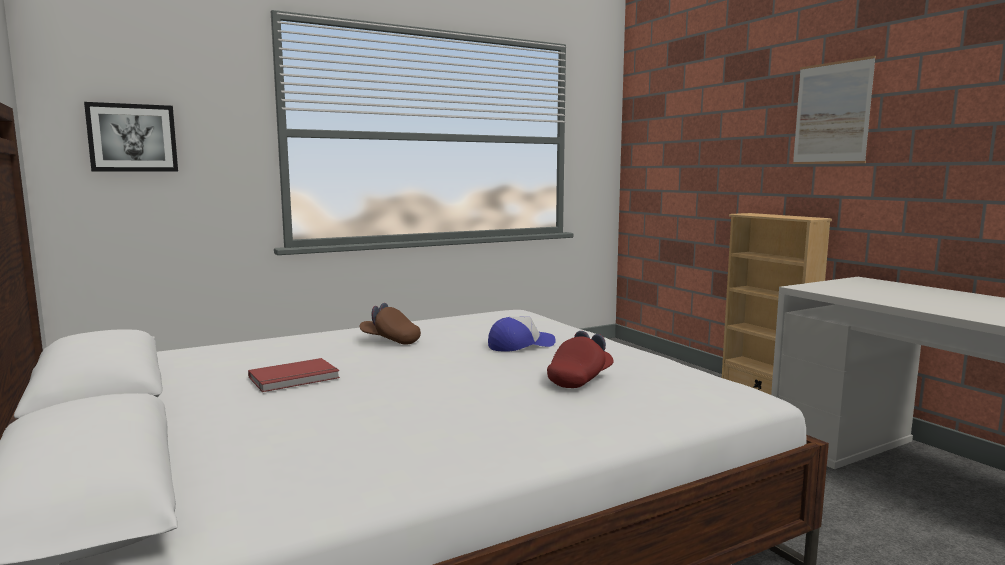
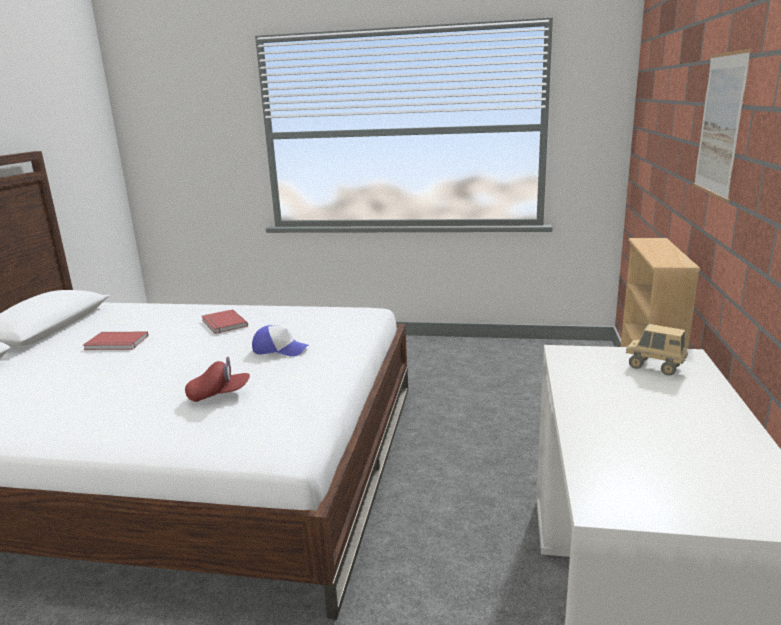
camera: 40 degrees right, 10 degrees up
picture [84,102,178,171] -> none
brown cap [359,303,421,345] -> red book [202,309,248,334]
none -> toy truck [626,324,688,376]

